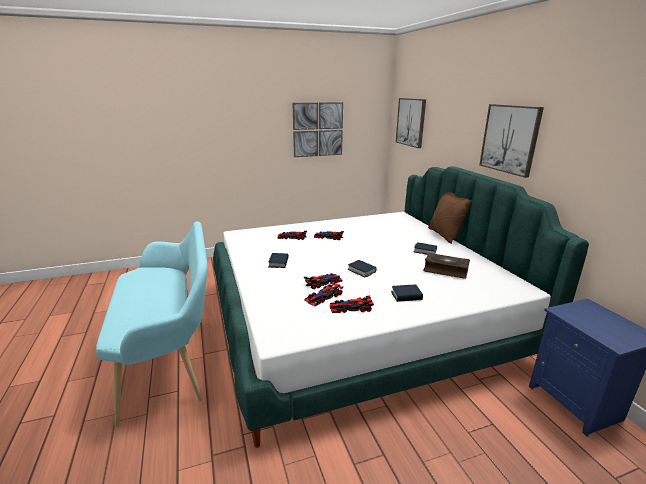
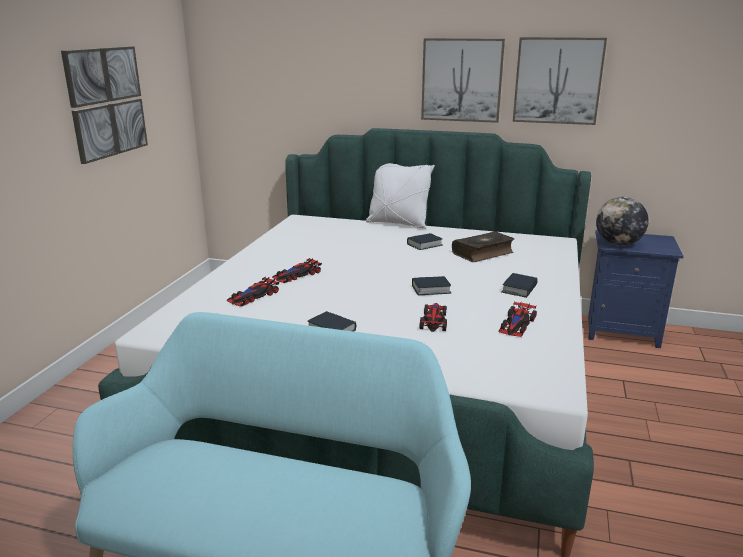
camera: 55 degrees left, 0 degrees up
toy car [304,281,343,306] -> none
picture [396,98,426,148] -> picture moved to [513,37,607,125]
brown pillow [428,192,472,244] -> white pillow [366,163,435,229]
none -> globe [596,197,649,246]

